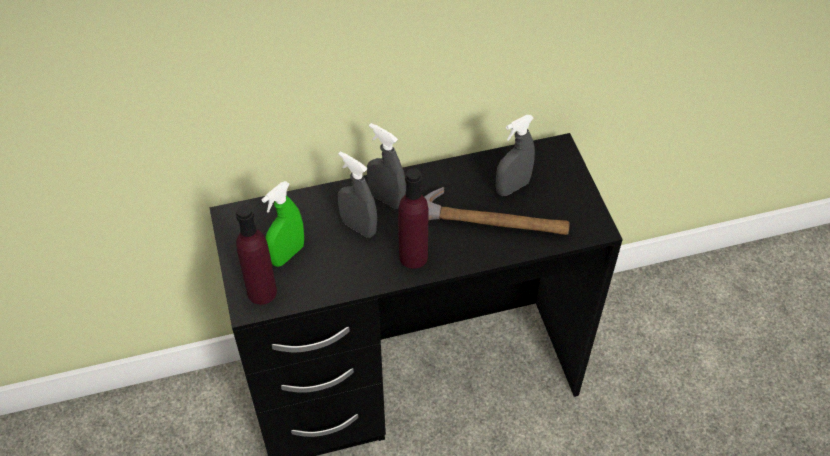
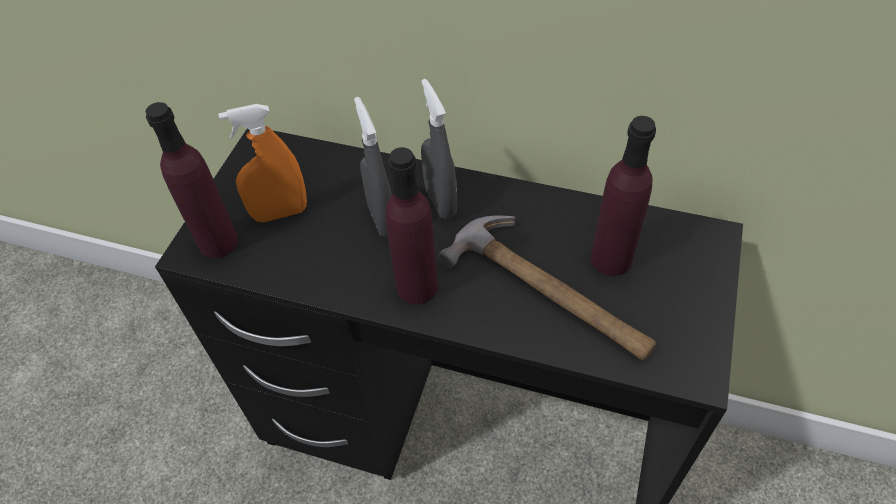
camera: 35 degrees right, 0 degrees up
green spray bottle [262,181,304,267] -> orange spray bottle [218,104,307,222]
grey spray bottle [496,115,535,196] -> purple bottle [591,116,656,276]

